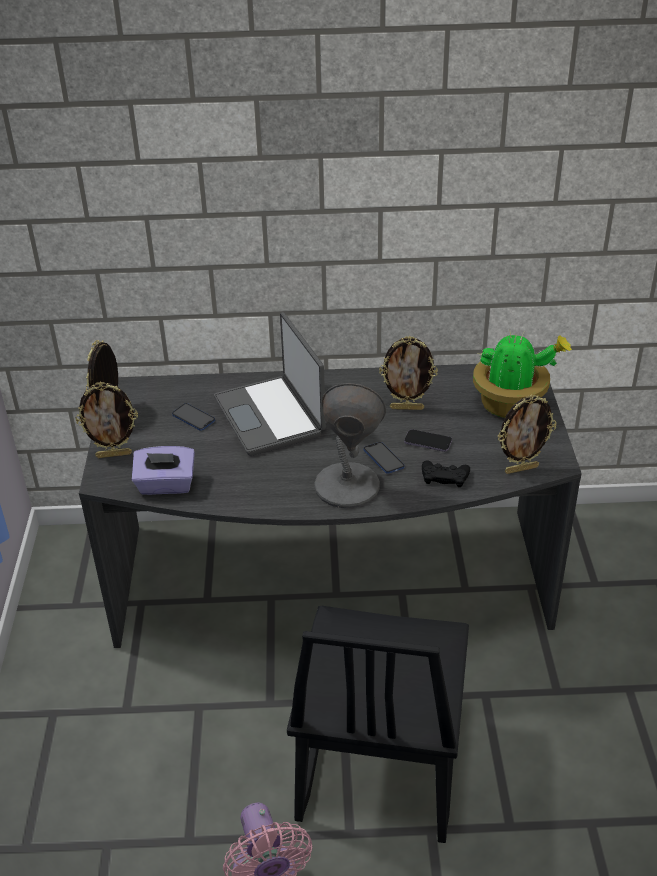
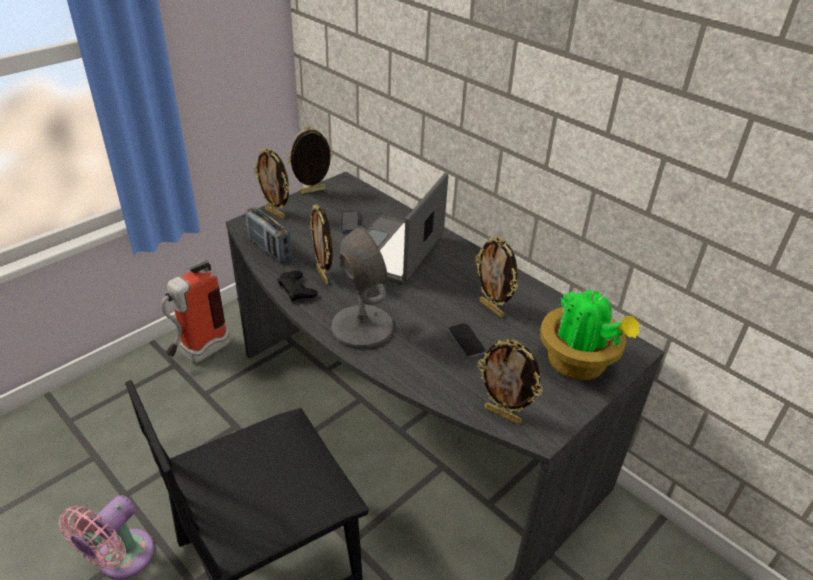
camera: 45 degrees right, 0 degrees up
purple tissue box [132,446,195,495] -> radio [245,207,292,263]
phone [364,442,405,474] -> none
black game controller [422,461,470,487] -> black game controller moved to [277,271,318,302]
none -> fire extinguisher [161,259,230,363]
none -> picture frame [310,204,333,284]

